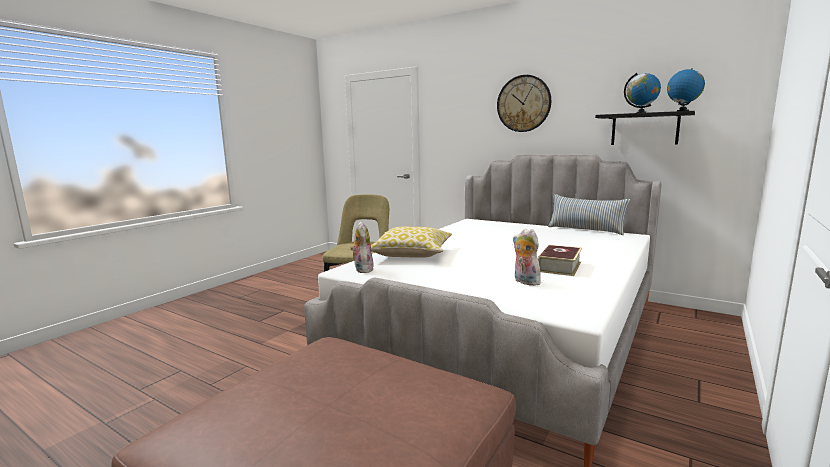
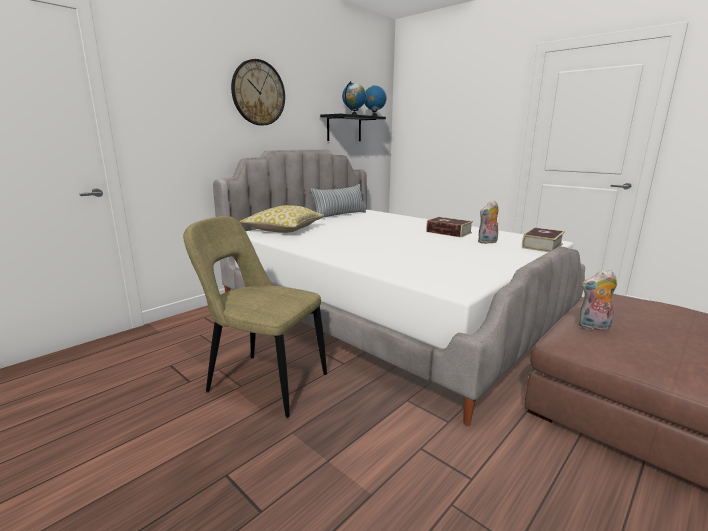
camera: 80 degrees left, 5 degrees up
plush toy [350,222,374,273] -> plush toy moved to [579,270,617,332]
pillow [371,227,452,258] -> pillow moved to [239,205,324,233]
none -> book [522,228,565,252]

